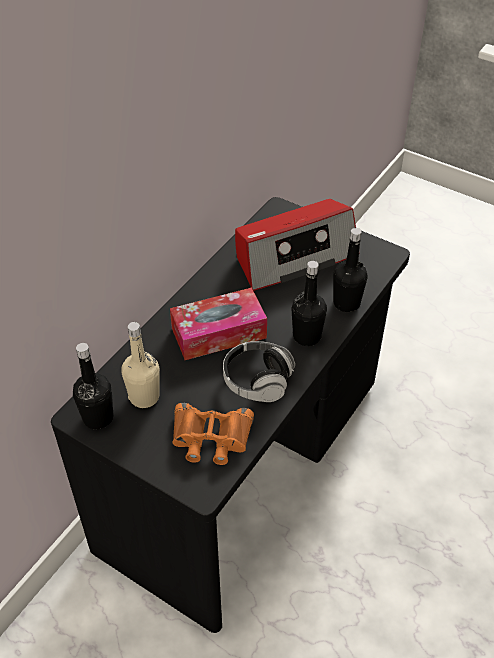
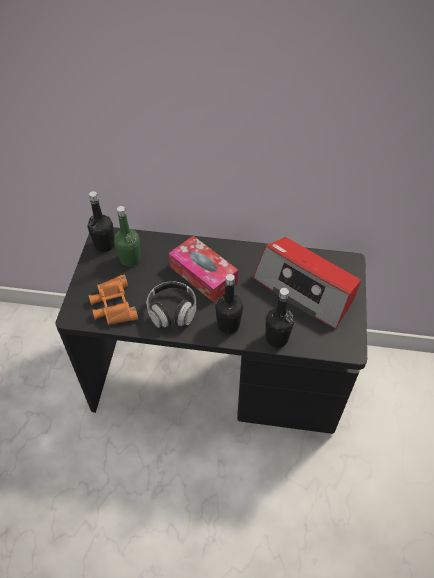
camera: 65 degrees right, 5 degrees up
beige bottle [121,322,160,408] -> green bottle [114,206,141,267]

